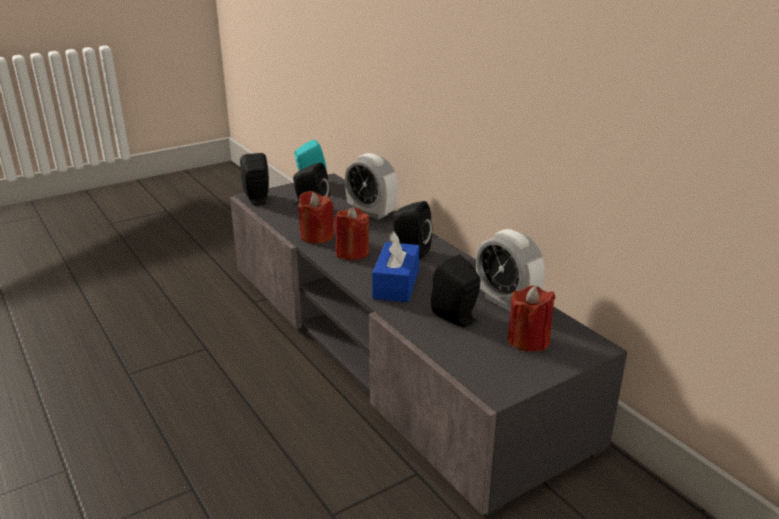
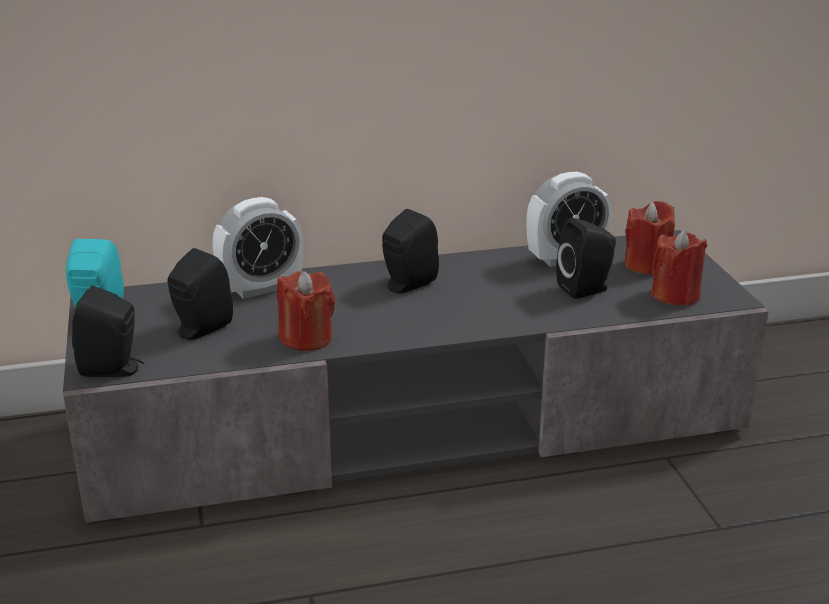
camera: 70 degrees left, 0 degrees up
red candle [334,207,370,260] -> red candle moved to [651,230,707,306]
blue tissue box [372,231,419,302] -> none

